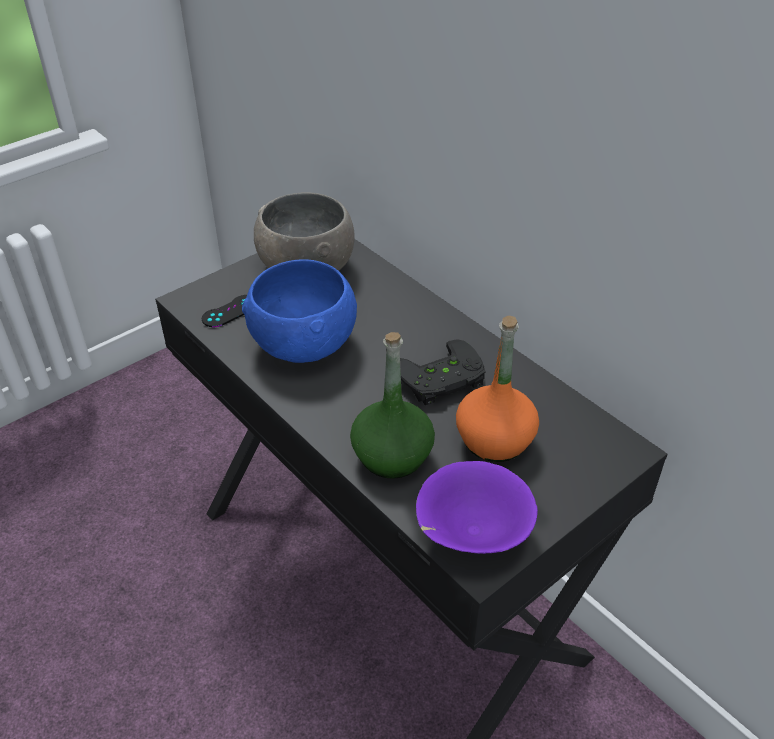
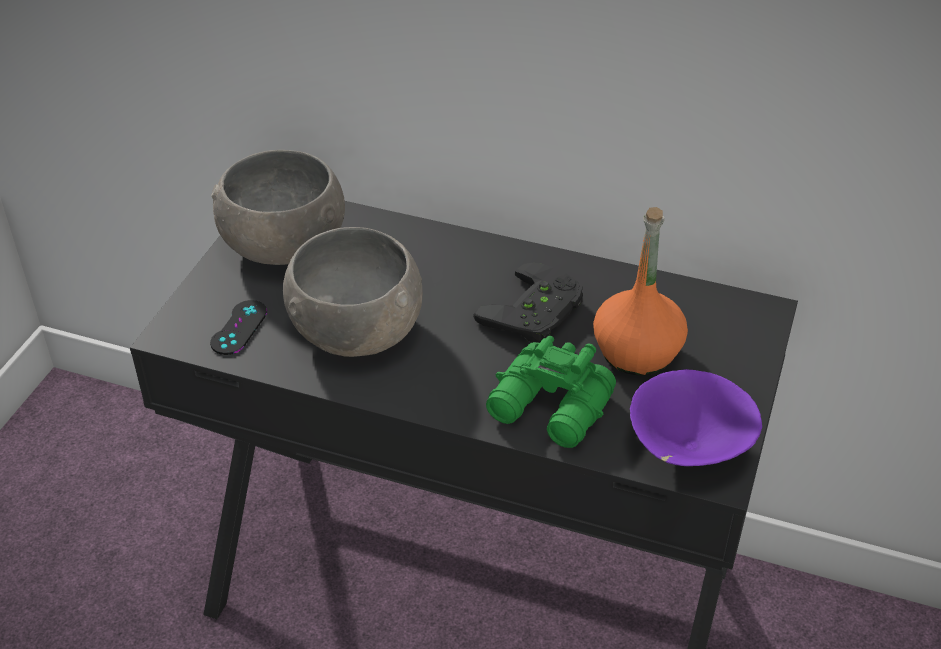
camera: 30 degrees left, 0 degrees up
blue bowl [242,260,357,363] -> grey bowl [283,227,423,357]
green bottle [350,332,435,479] -> green binoculars [486,336,616,448]

